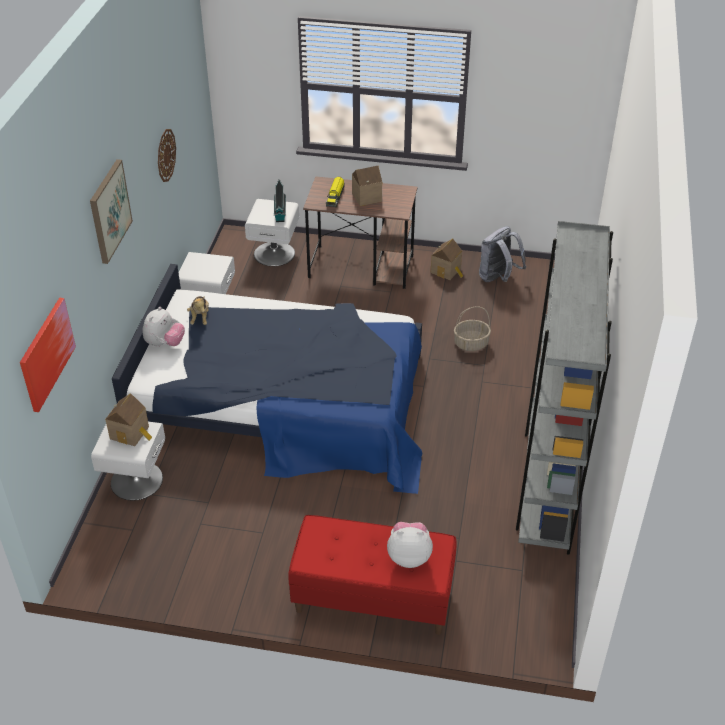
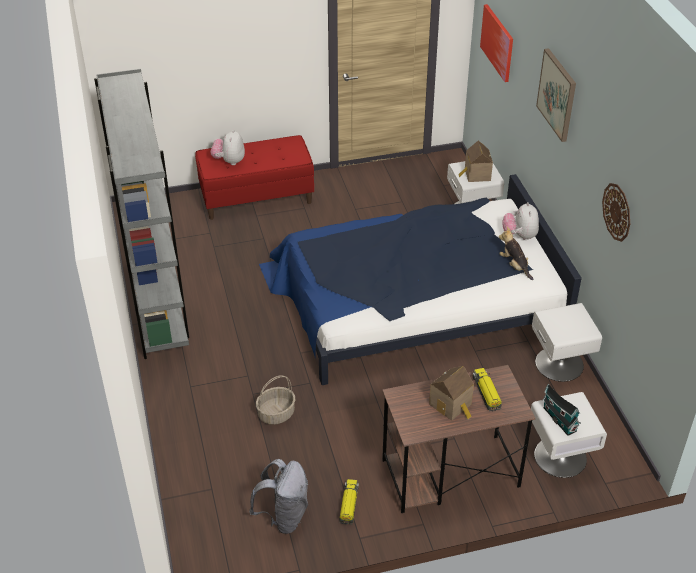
camera: 155 degrees right, 0 degrees up
plush toy [387,522,433,568] -> plush toy turned 120 degrees clockwise [210,130,245,165]
toy house [431,239,463,280] -> toy truck [340,479,359,524]

